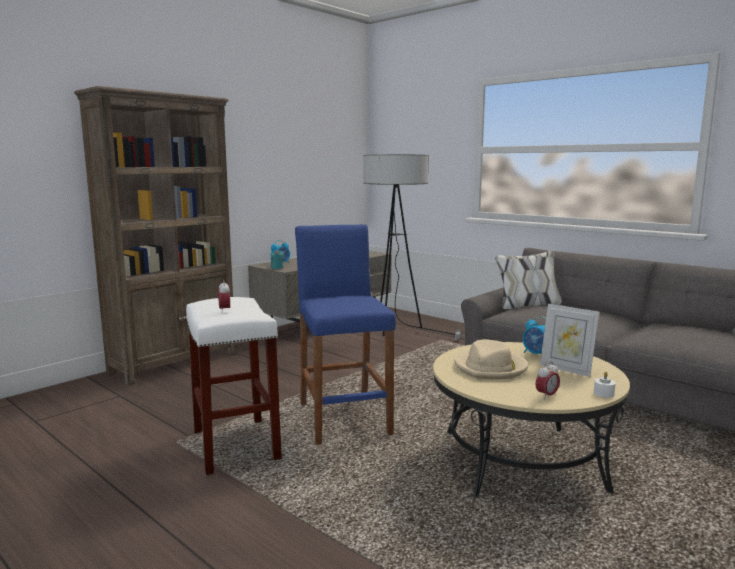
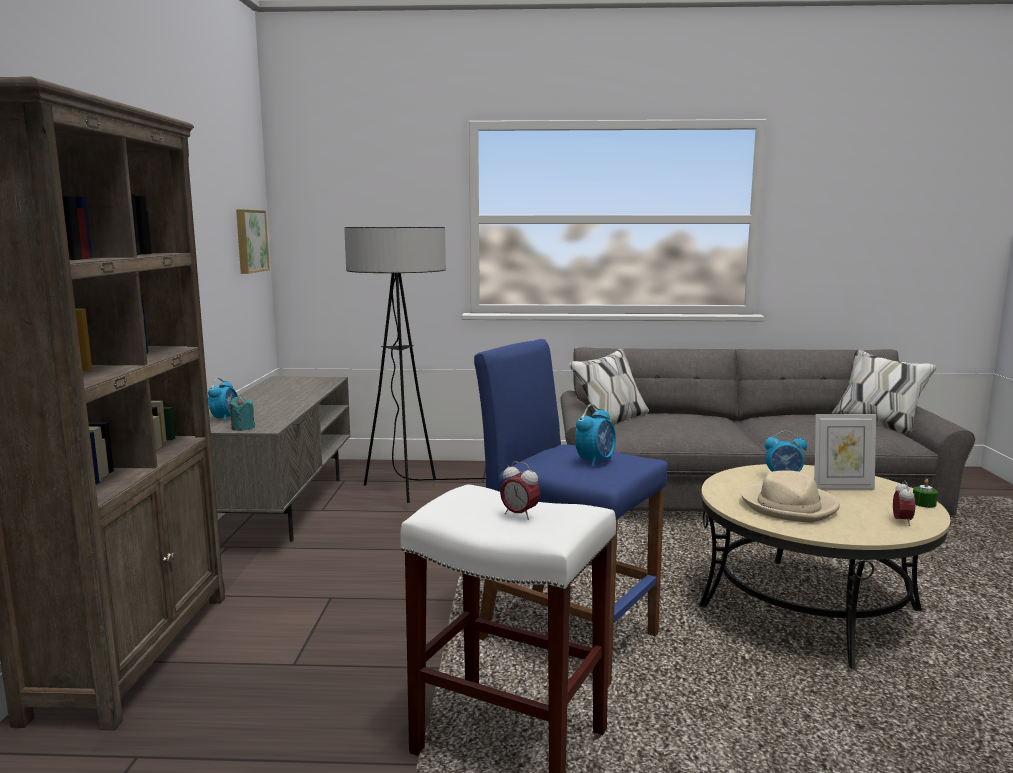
camera: 40 degrees left, 0 degrees up
white candle [594,372,616,398] -> green candle [913,479,938,508]
none -> picture [236,209,270,274]
none -> alarm clock [575,404,616,467]

